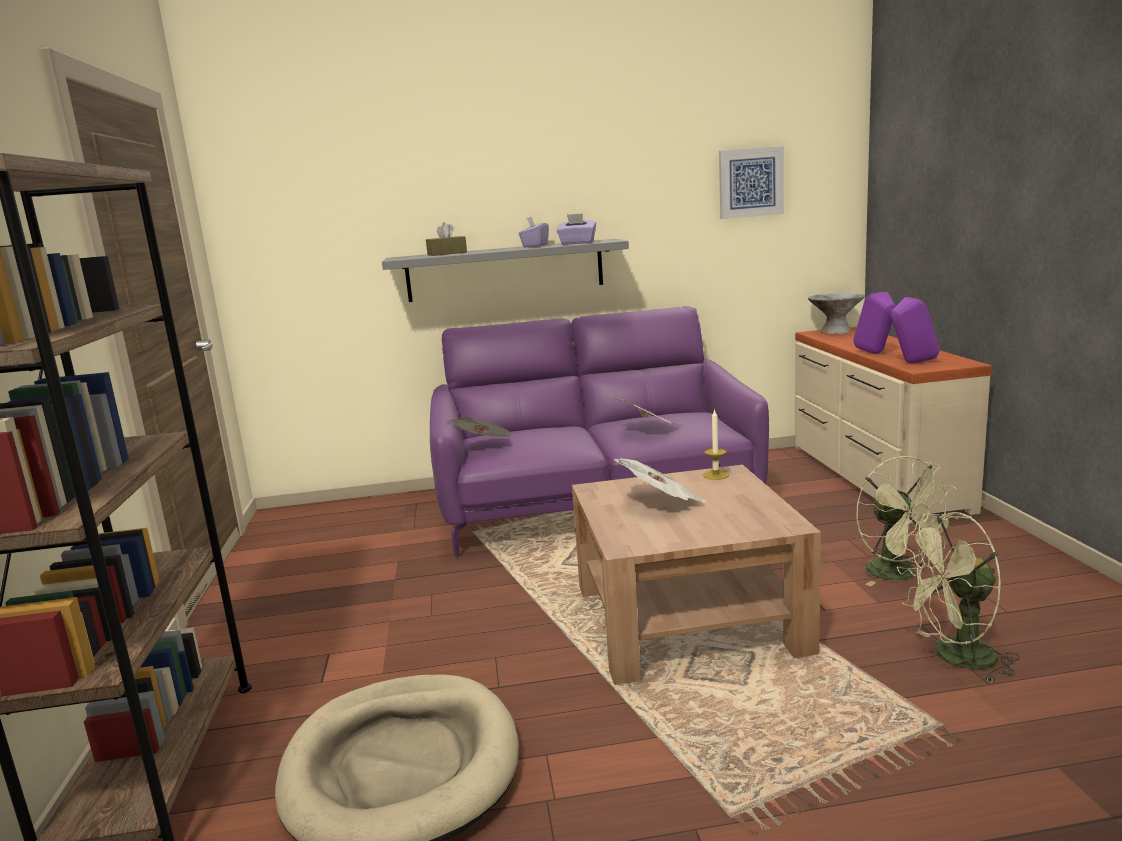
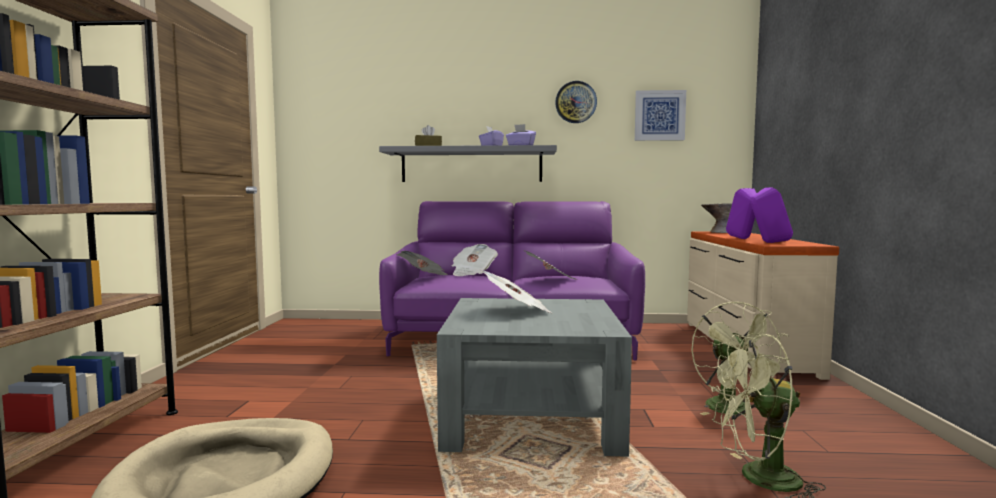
camera: 10 degrees right, 10 degrees down
brown coffee table [572,465,821,685] -> grey coffee table [437,298,632,457]
candle [703,409,729,480] -> none
none -> newspaper [452,244,498,276]
none -> wall clock [555,81,597,123]

